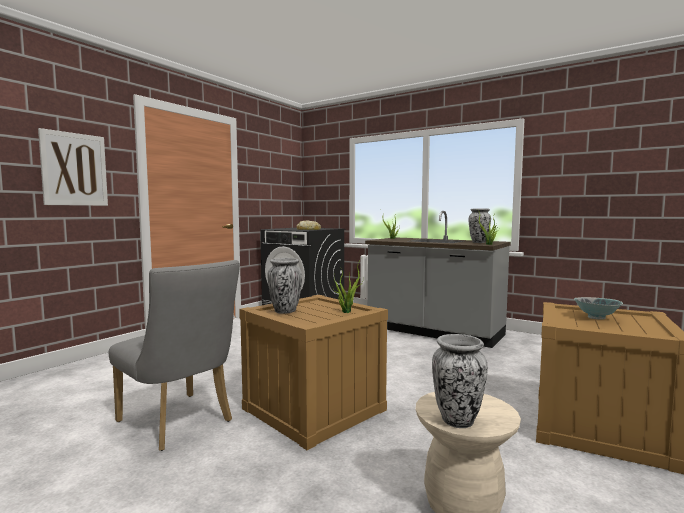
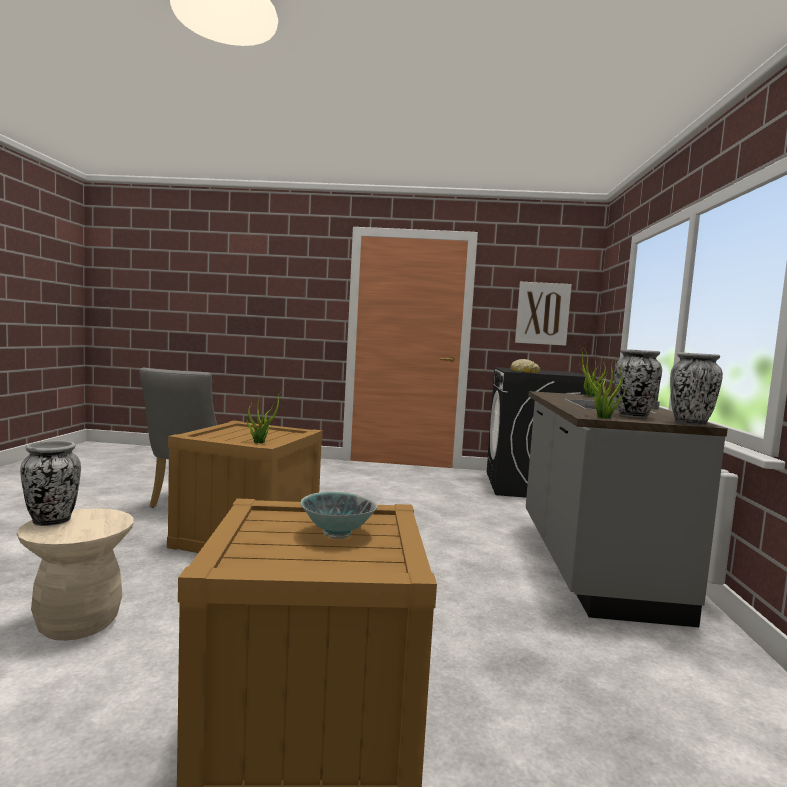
camera: 60 degrees right, 0 degrees up
picture [38,128,108,206] -> picture moved to [515,282,572,346]
vase [268,258,302,314] -> vase moved to [670,352,723,425]

